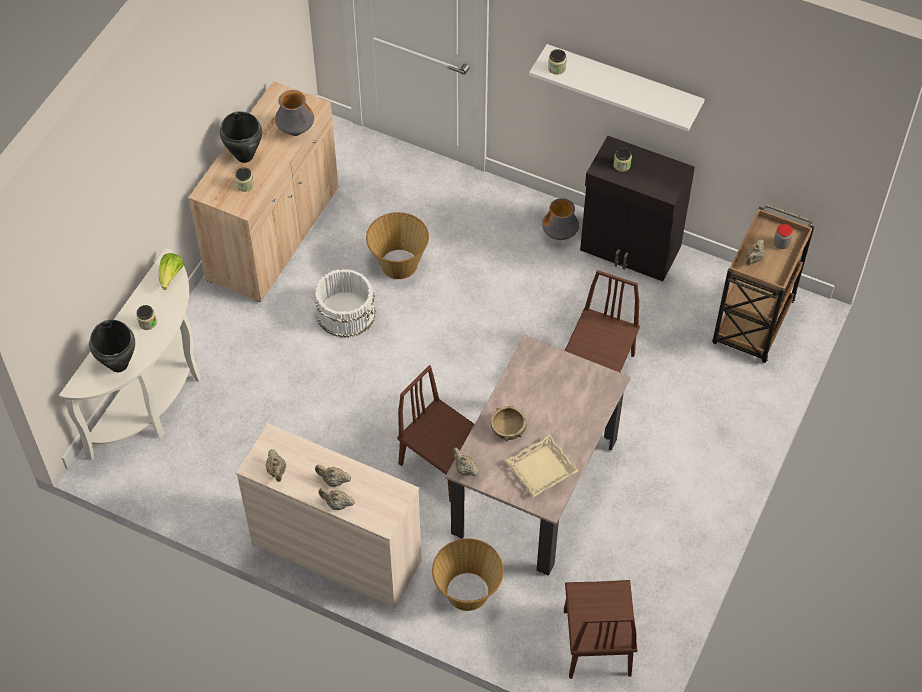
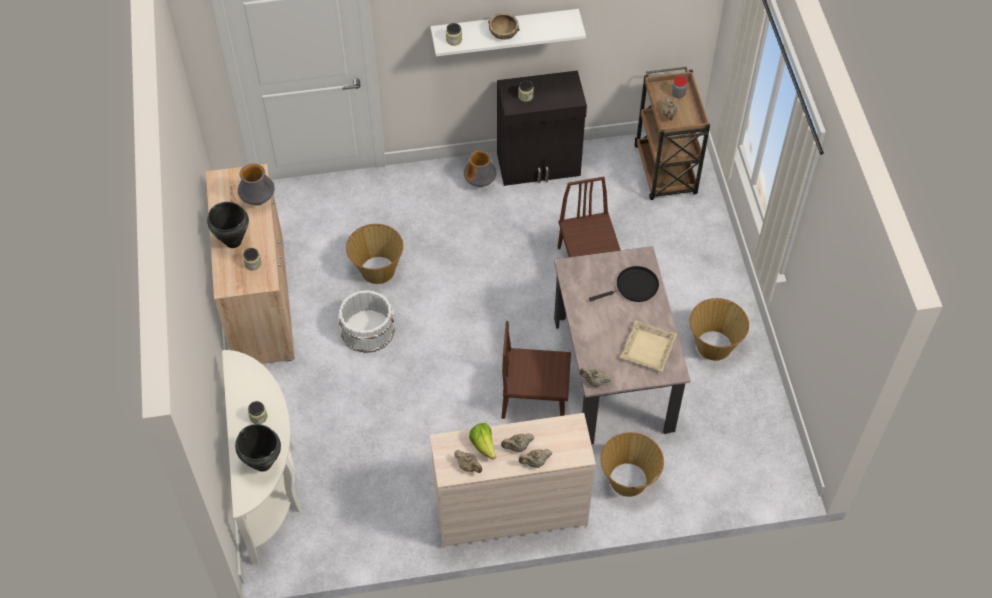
camera: 35 degrees left, 0 degrees up
lettuce [159,253,184,290] -> lettuce moved to [469,423,496,460]
brown bowl [491,405,527,441] -> brown bowl moved to [488,13,520,40]
brown chair [564,580,637,679] -> none
none -> black frying pan [589,266,659,302]
none -> basket [689,298,749,361]

